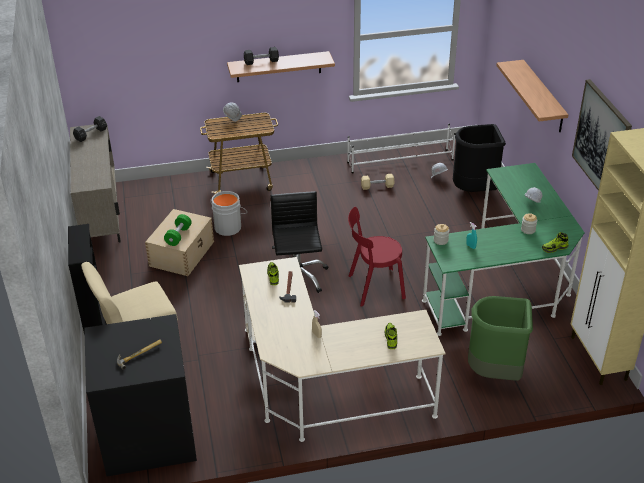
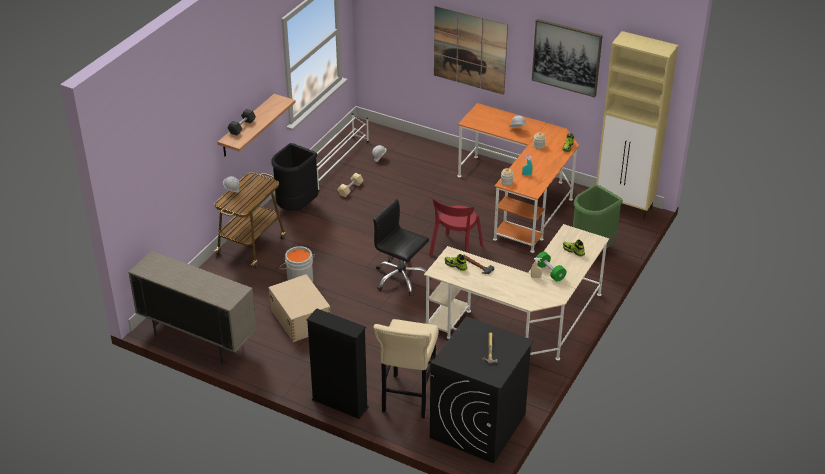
camera: 50 degrees left, 0 degrees up
black dumbbell [73,116,107,142] -> none
green dumbbell [164,214,192,246] -> green dumbbell moved to [536,252,566,282]
green desk [422,163,585,336] -> orange desk [457,103,579,253]
black trash can [453,124,506,192] -> black trash can moved to [271,143,318,211]
shelf [496,60,568,133] -> picture [434,6,508,95]

